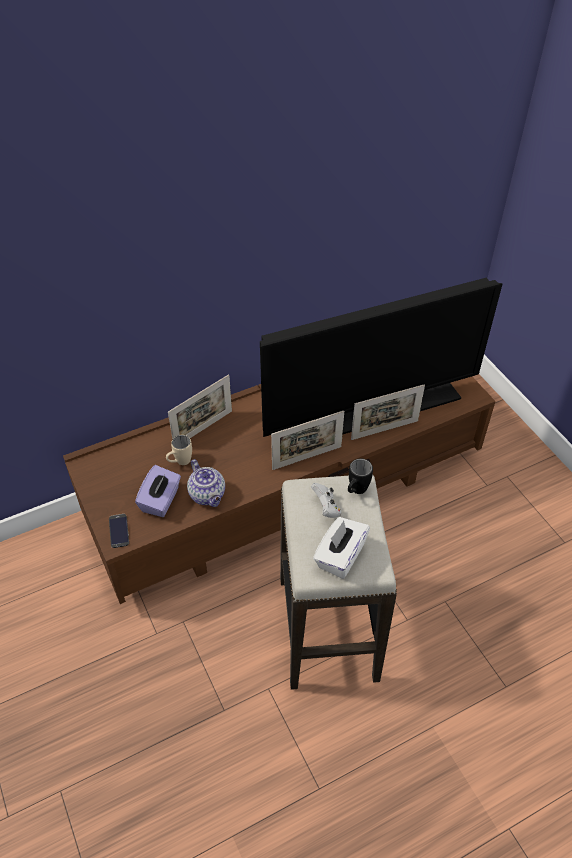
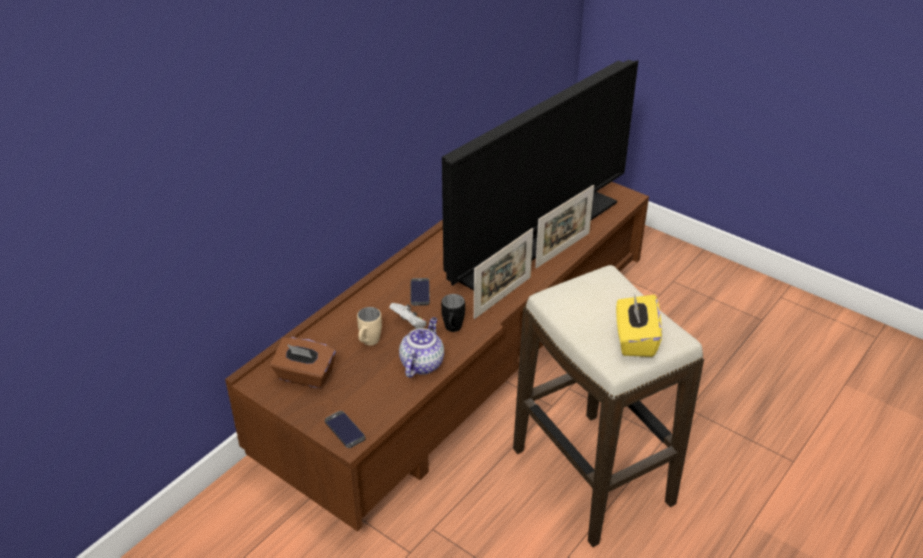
camera: 25 degrees left, 10 degrees down
purple tissue box [135,465,181,517] -> none
picture frame [168,374,232,439] -> none
teapot [187,459,225,507] -> teapot turned 105 degrees counterclockwise [399,317,444,378]
white game controller [311,483,341,518] -> white game controller moved to [389,303,427,329]
white tissue box [313,517,370,579] -> yellow tissue box [616,293,662,357]
black mug [348,458,373,494] -> black mug moved to [441,294,465,332]
none -> brown tissue box [270,337,336,388]
none -> phone [410,278,430,306]

